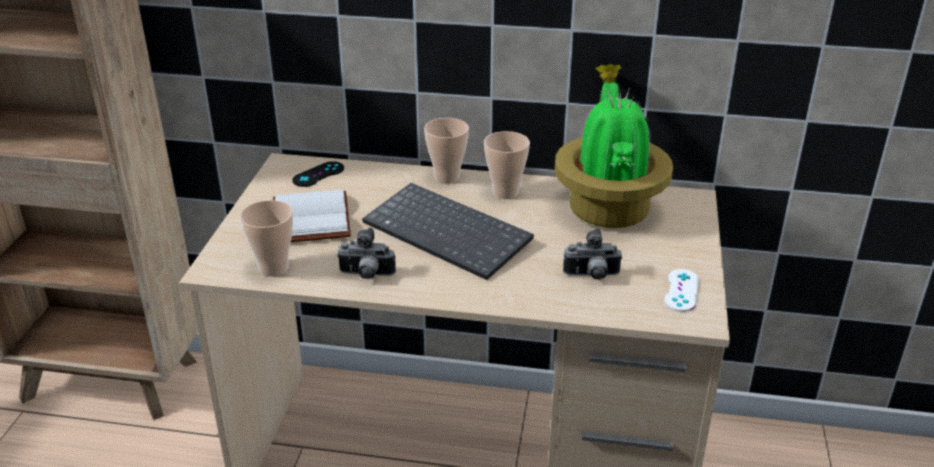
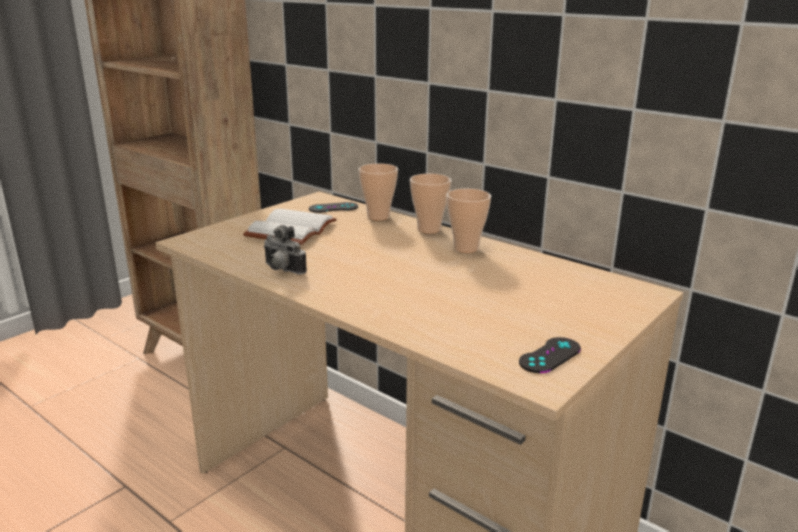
camera: 30 degrees right, 10 degrees down
cup [240,200,293,277] -> cup moved to [359,164,398,220]
keyboard [362,183,534,280] -> none
potted plant [555,64,673,228] -> none
camera [563,228,623,280] -> none
white game controller [664,269,699,312] -> black game controller [519,337,581,373]

